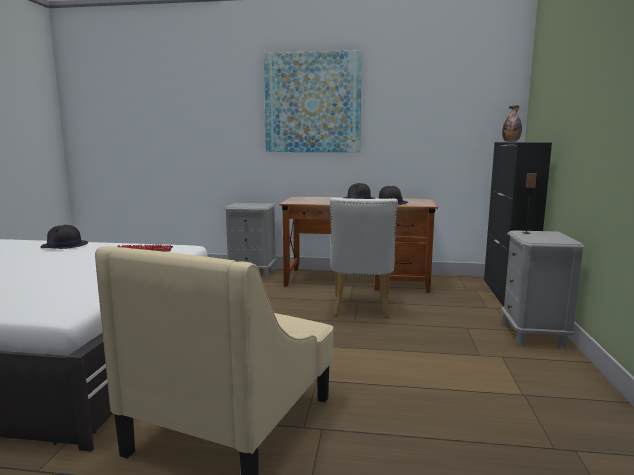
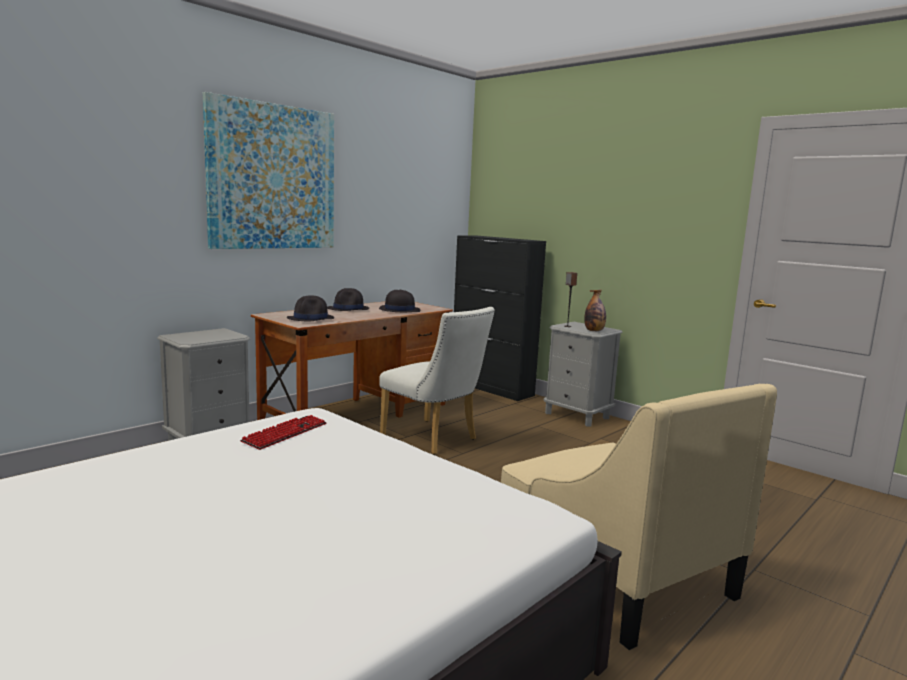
camera: 55 degrees left, 0 degrees up
black hat [40,225,88,249] -> black hat moved to [287,295,334,322]
bottle [502,105,522,142] -> bottle moved to [584,290,606,331]

